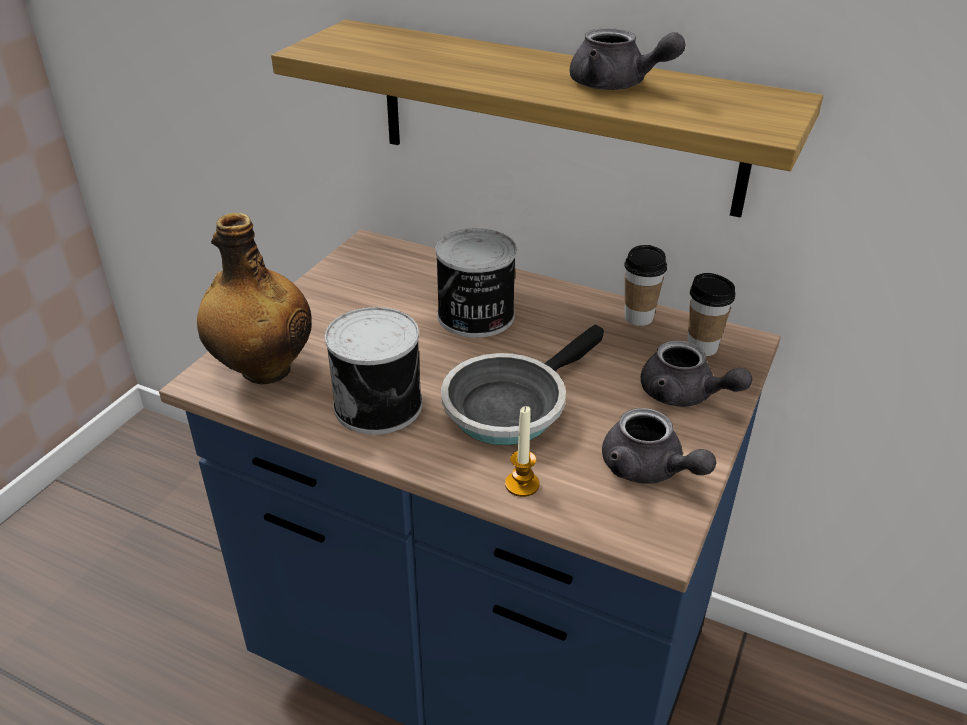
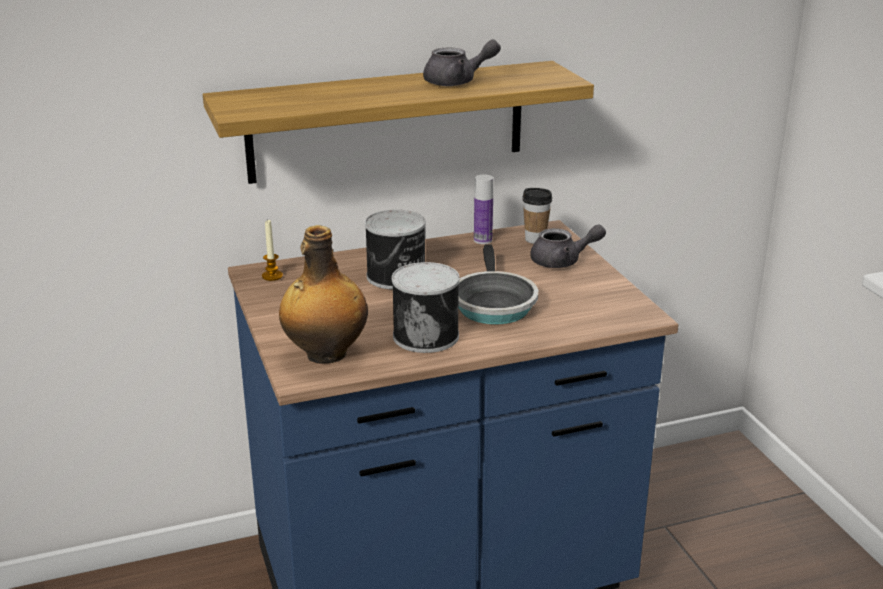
camera: 45 degrees left, 10 degrees down
candle [505,406,539,497] -> candle moved to [262,220,283,281]
grey teapot [602,408,716,484] -> none
cup [624,245,667,326] -> bottle [474,174,493,244]

